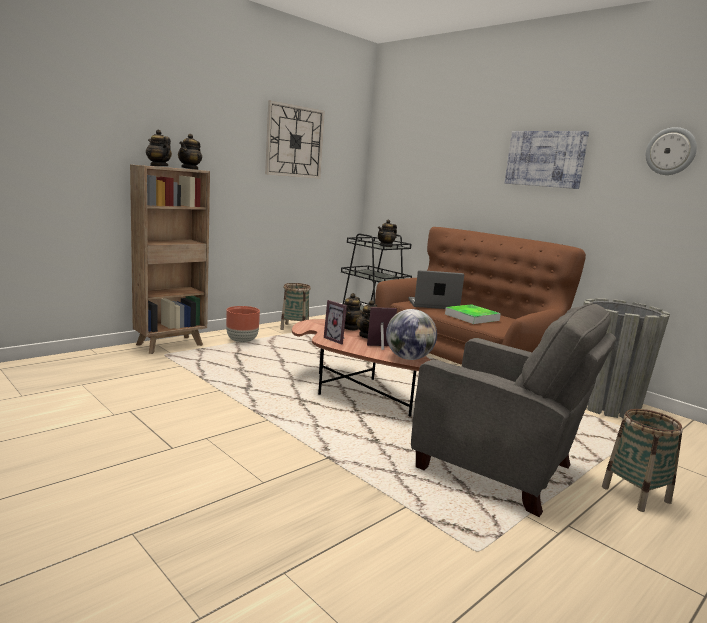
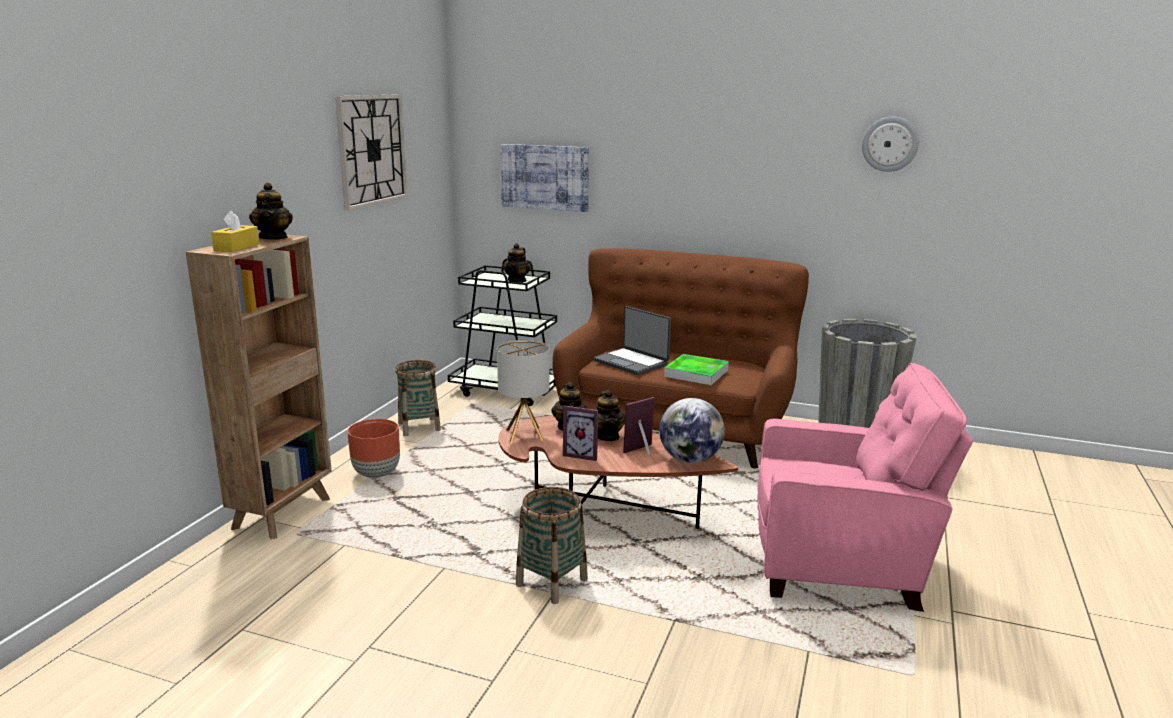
camera: 25 degrees left, 5 degrees up
teapot [146,130,172,166] -> yellow tissue box [211,211,259,252]
laptop [409,270,464,309] -> laptop turned 105 degrees counterclockwise [594,306,671,375]
grey armchair [411,303,616,517] -> pink armchair [758,363,973,612]
picture [505,131,589,189] -> picture moved to [500,144,589,212]
basket [602,409,683,512] -> basket moved to [516,487,588,604]
none -> table lamp [497,340,550,443]

